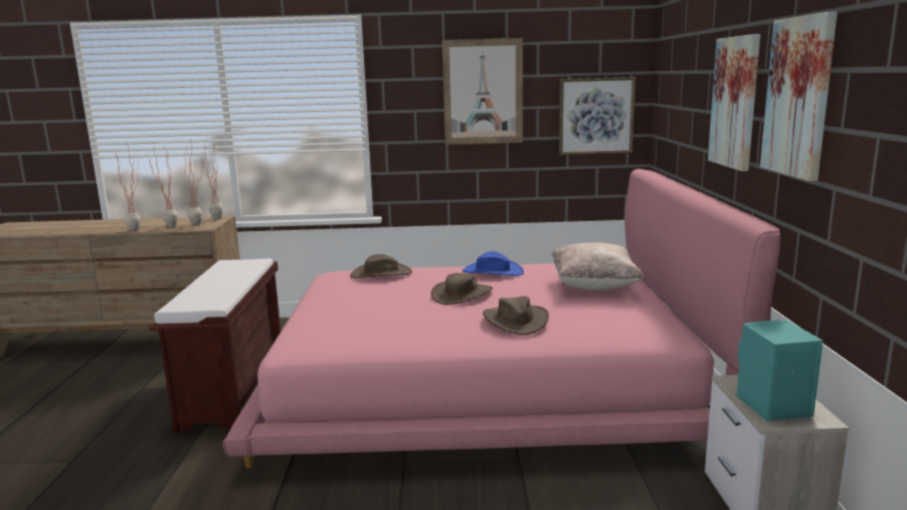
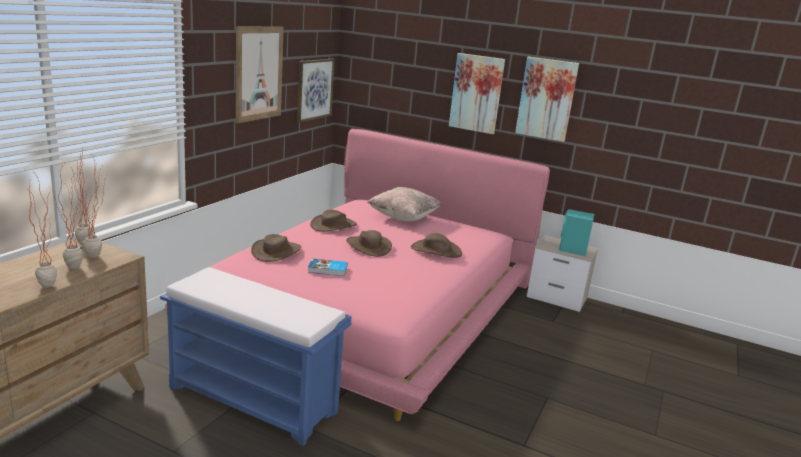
camera: 65 degrees left, 5 degrees up
brown bench [150,259,281,434] -> blue bench [160,267,352,446]
blue hat [462,251,524,276] -> brown hat [310,210,357,231]
none -> book [308,258,348,276]

